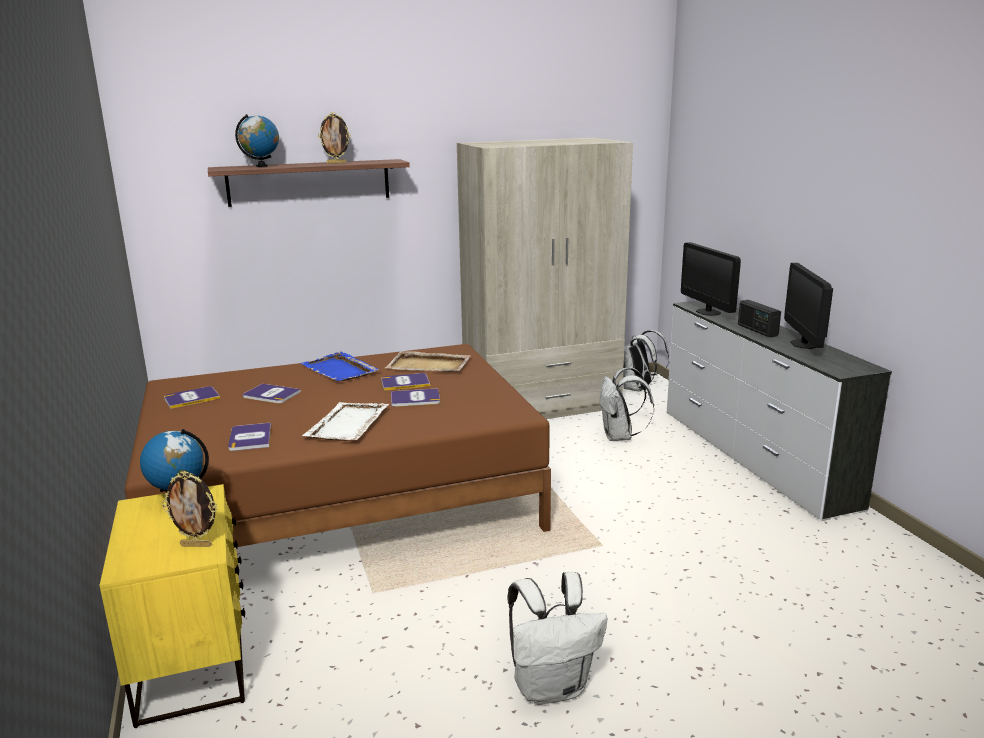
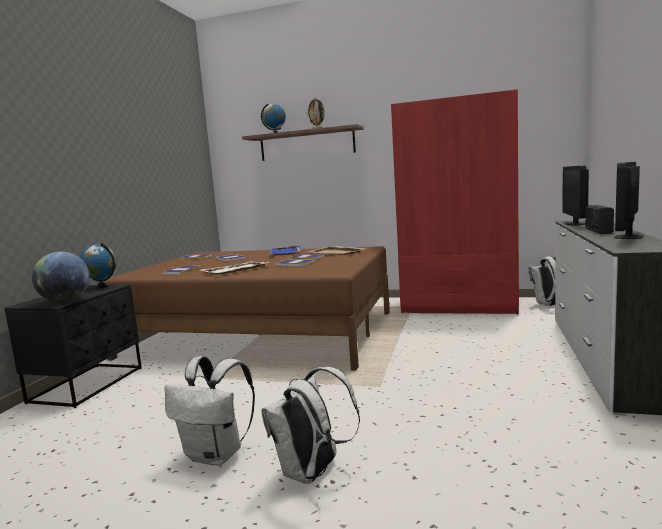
camera: 35 degrees right, 10 degrees down
yellow nightstand [99,484,245,728] -> black nightstand [5,285,142,408]
picture frame [162,471,217,547] -> globe [32,252,90,302]
beige wardrobe [457,138,633,419] -> red wardrobe [391,89,519,314]
white backpack [599,367,654,441] -> white backpack moved to [261,367,360,484]

